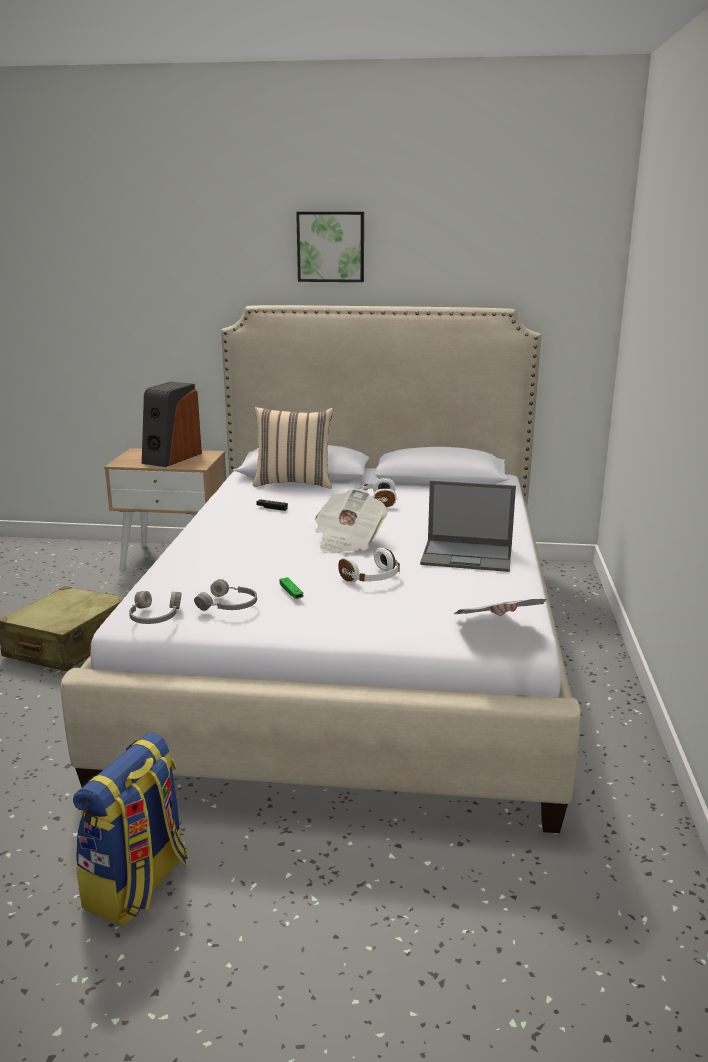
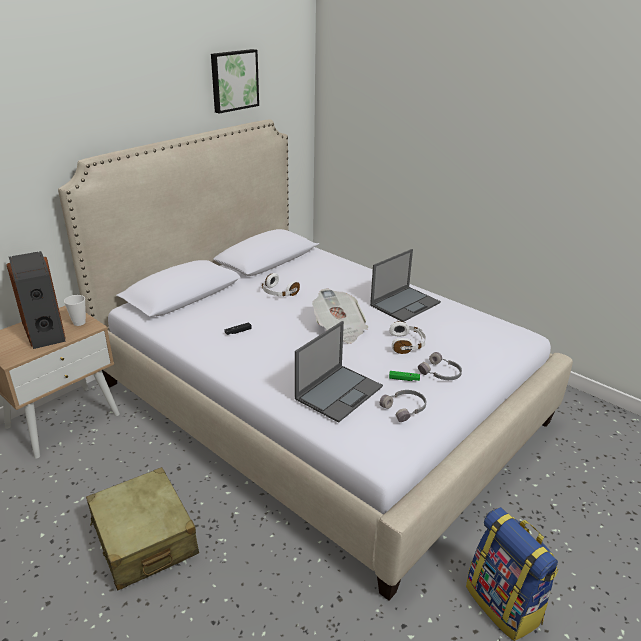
camera: 55 degrees left, 10 degrees up
grey headphones [129,591,182,624] -> grey headphones moved to [418,352,462,380]
beige pillow [252,407,333,488] -> none
picture [296,212,364,282] -> picture moved to [211,49,259,114]
newspaper [455,599,547,616] -> none
none -> cup [64,295,86,326]
none -> laptop [295,321,383,423]

